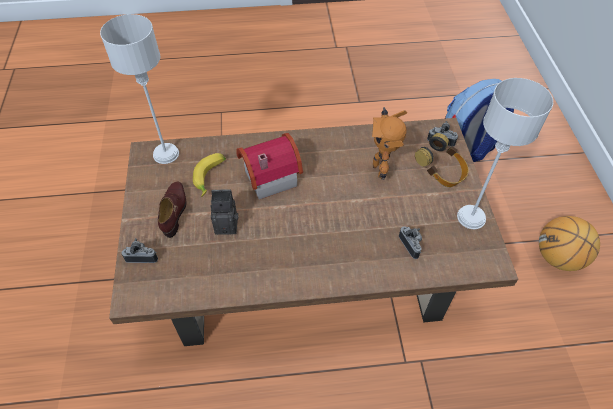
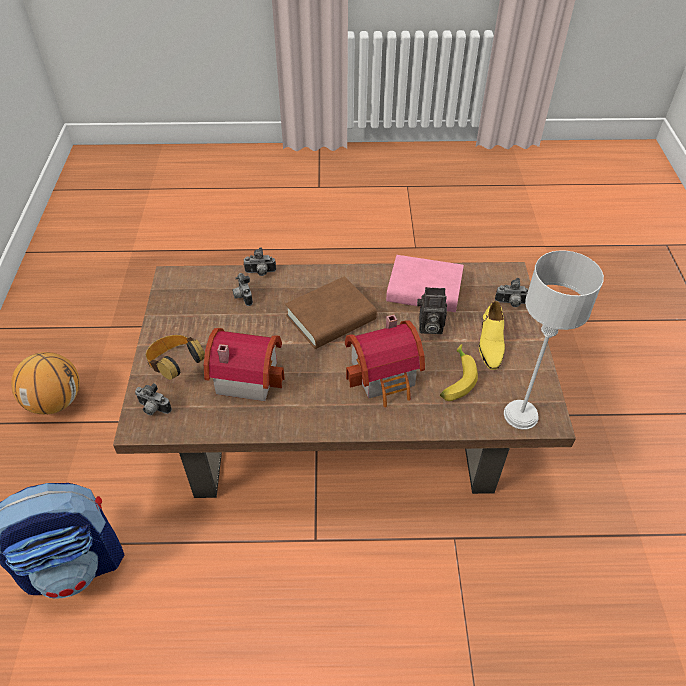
camera: 175 degrees left, 5 degrees down
brown shoe [158,182,186,238] -> yellow shoe [479,301,505,370]
toy robot [372,107,407,180] -> toy house [204,328,285,401]
grey table lamp [457,78,553,229] -> none
none -> camera [243,247,276,276]
none -> brown book [285,276,377,349]
none -> pink book [386,255,464,312]

